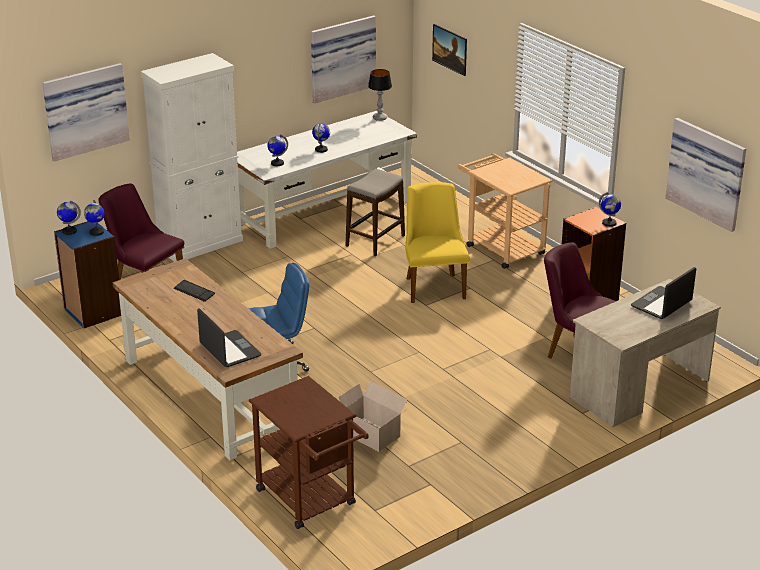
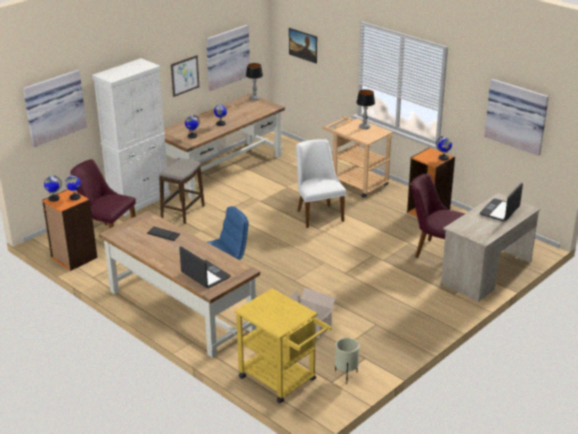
camera: 10 degrees left, 0 degrees up
blue bookcase [54,221,121,329] -> orange bookcase [42,189,97,271]
white desk [237,111,417,249] -> brown desk [164,94,285,199]
brown cart [249,376,369,529] -> yellow cart [234,288,331,403]
stool [346,169,405,256] -> stool moved to [159,158,205,224]
yellow chair [405,182,470,303] -> white chair [296,139,347,228]
none -> picture [171,55,199,97]
none -> beige planter [335,338,359,384]
none -> table lamp [356,89,375,129]

